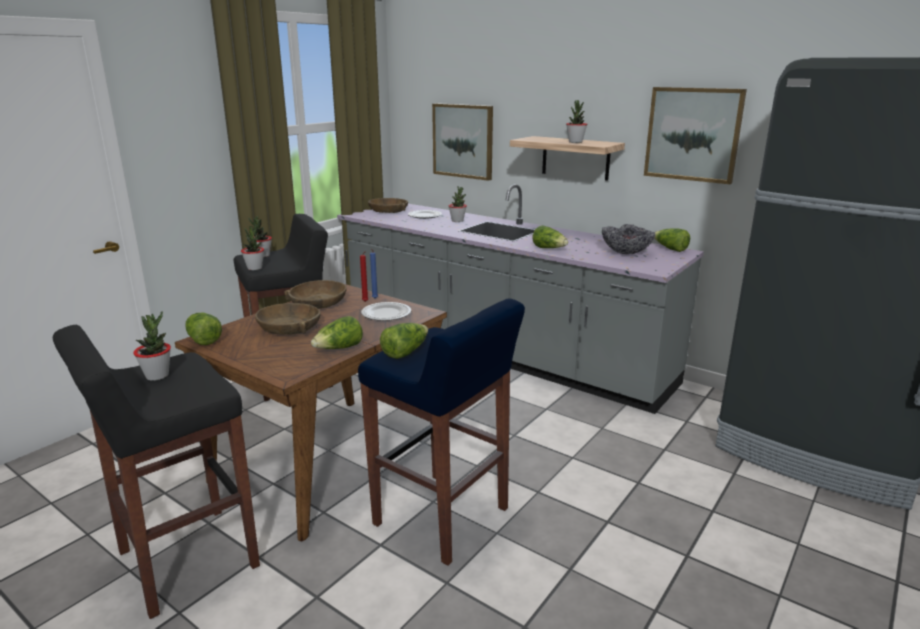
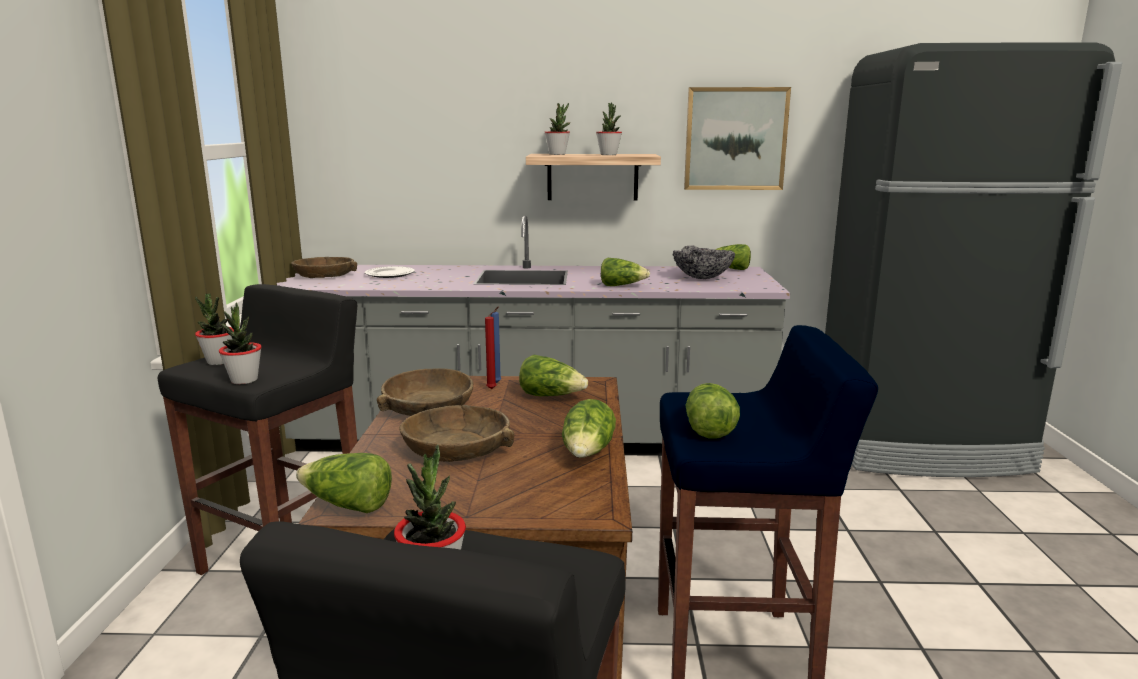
camera: 35 degrees left, 5 degrees down
plate [361,302,411,321] -> lettuce [519,355,588,396]
picture [432,103,493,181] -> none
potted plant [449,186,467,222] -> potted plant moved to [545,103,570,155]

